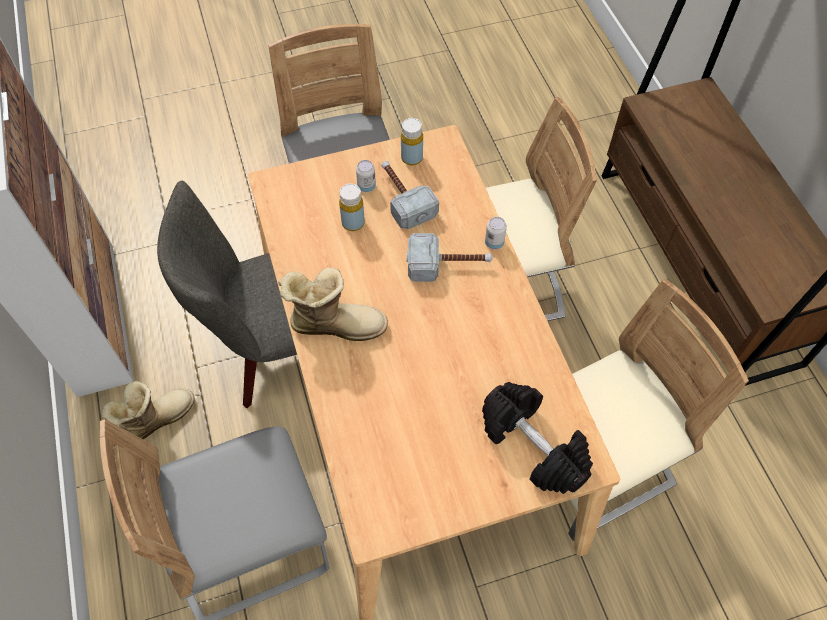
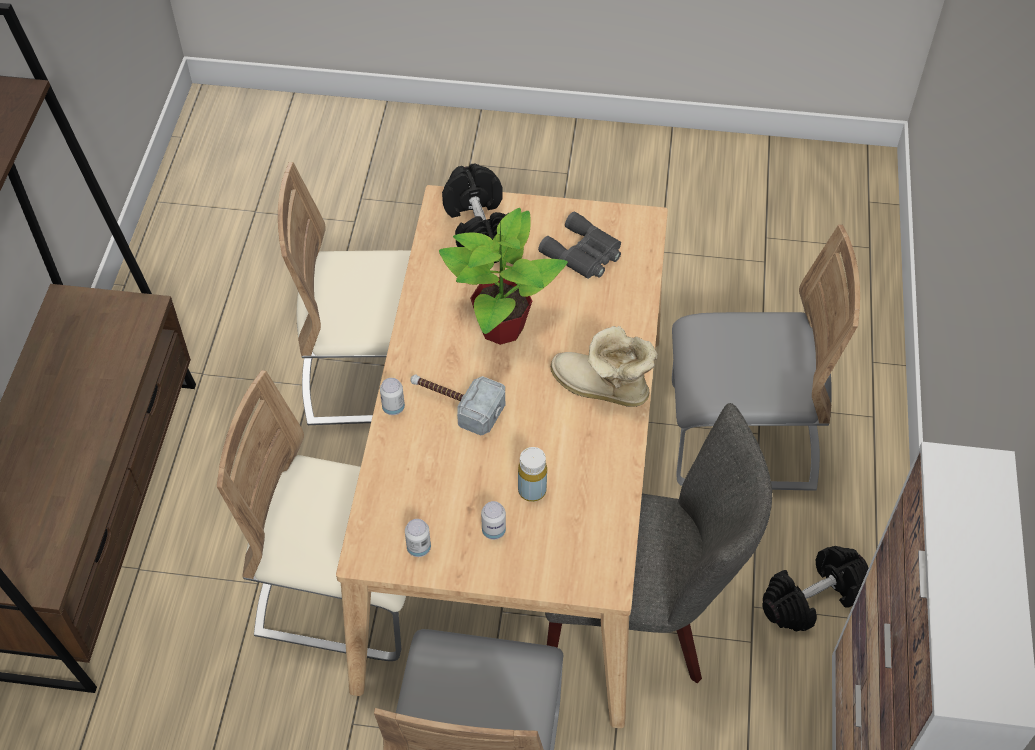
camera: 155 degrees left, 5 degrees down
boot [102,381,195,439] -> black dumbbell [762,546,868,631]
hammer [381,161,439,229] -> none
yellow bottle [401,118,423,165] -> can [405,519,431,557]
none -> potted plant [439,208,568,345]
none -> grey binoculars [538,211,621,279]

